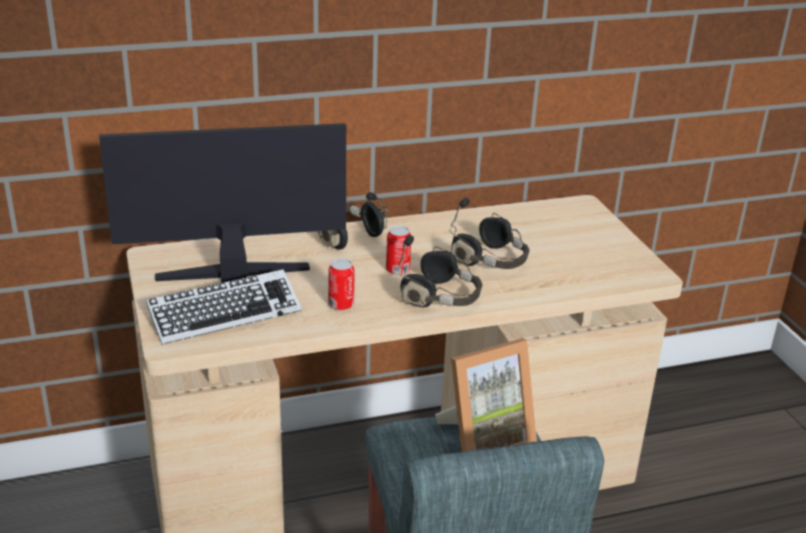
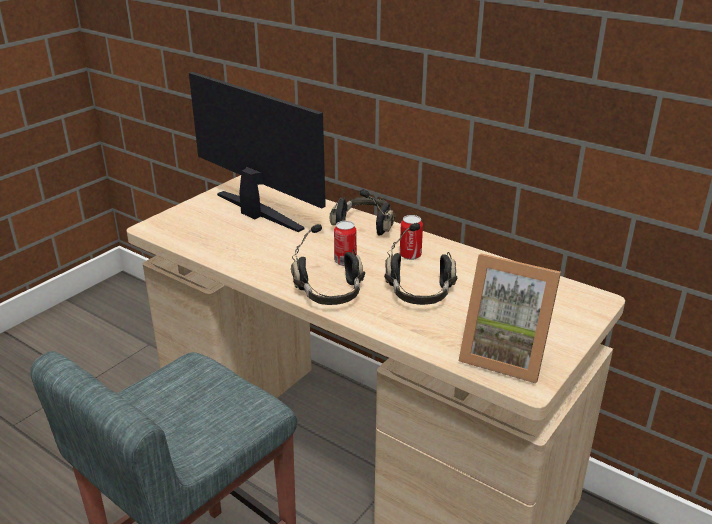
camera: 55 degrees right, 0 degrees up
keyboard [146,269,301,345] -> none
can [328,258,354,311] -> can moved to [400,215,423,260]
picture frame [435,338,537,452] -> picture frame moved to [459,254,561,384]

